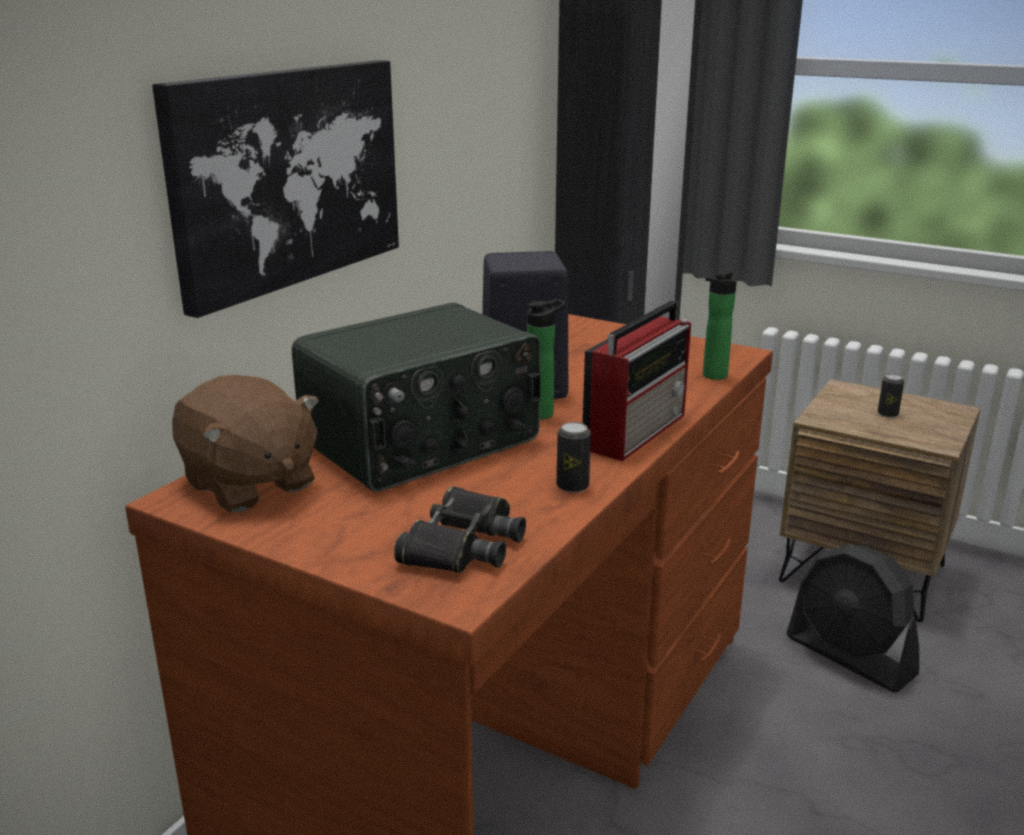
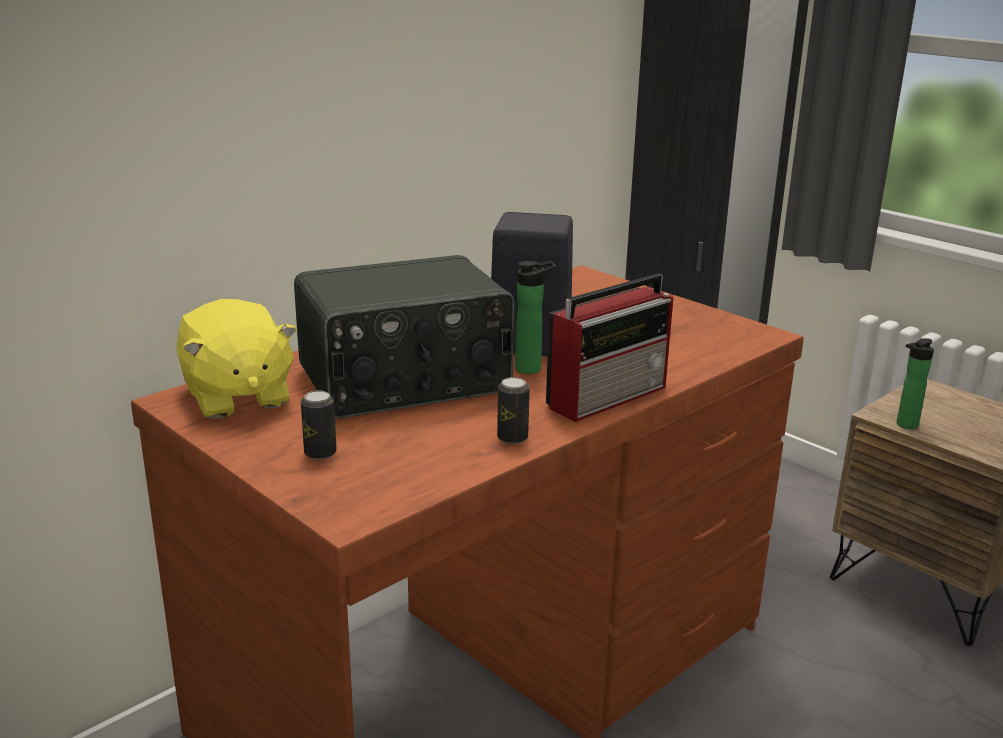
camera: 15 degrees right, 0 degrees up
picture [152,60,399,318] -> none
brown plush toy [172,375,319,512] -> yellow plush toy [176,299,297,419]
black binoculars [394,487,526,573] -> none
bottle [703,269,737,380] -> bottle moved to [896,338,934,429]
black fan [786,544,919,693] -> none
can [878,374,904,417] -> can moved to [301,390,337,460]

